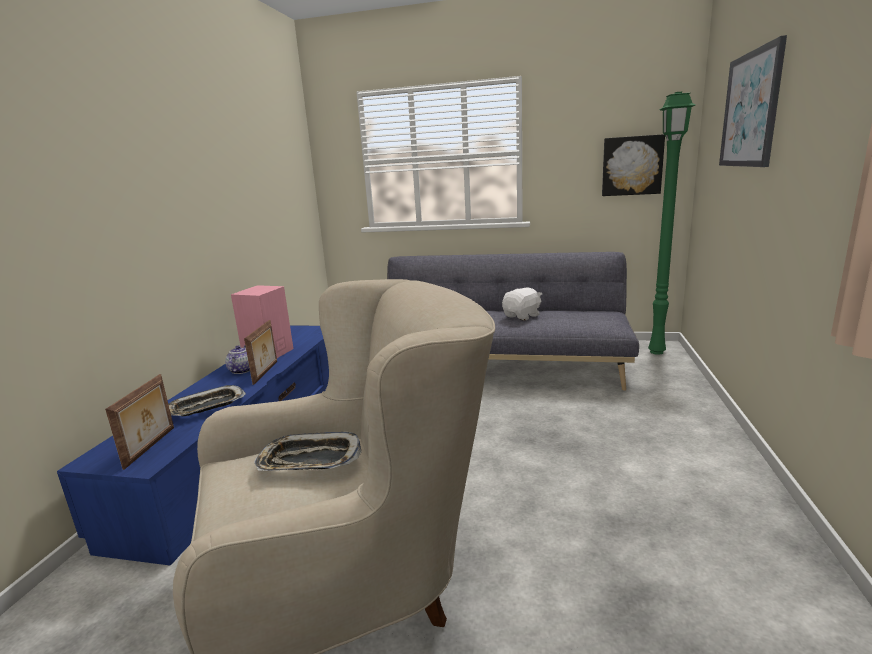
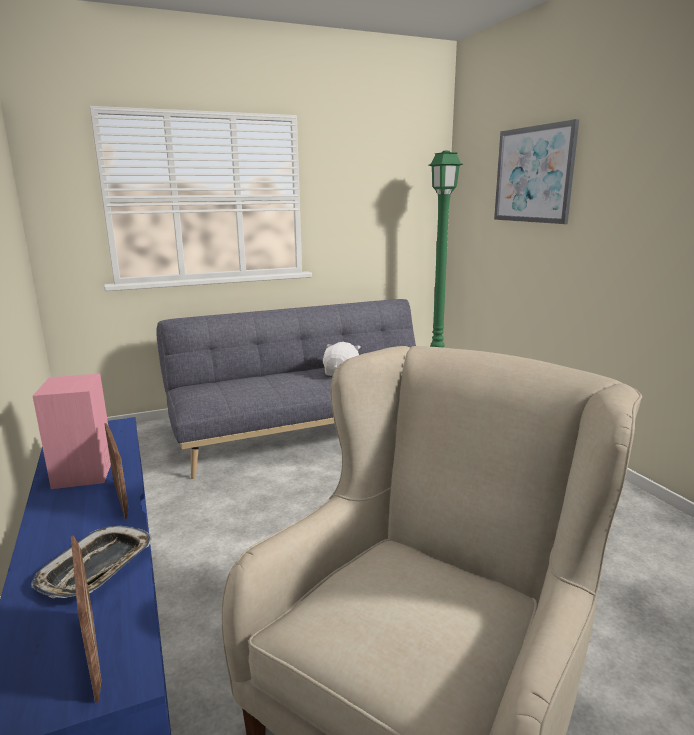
camera: 35 degrees left, 0 degrees up
teapot [225,346,250,374] -> none
tray [254,432,362,471] -> none
picture [602,134,665,196] -> none

